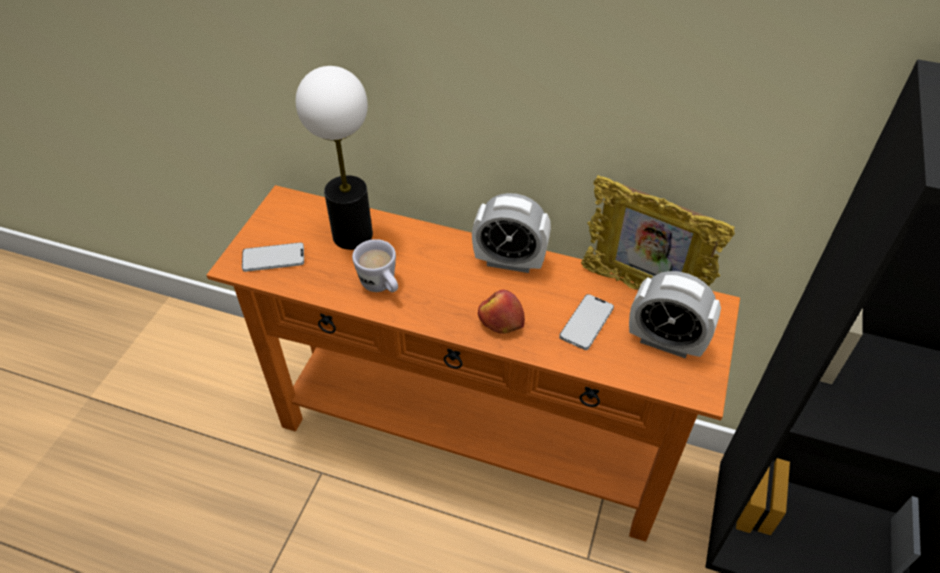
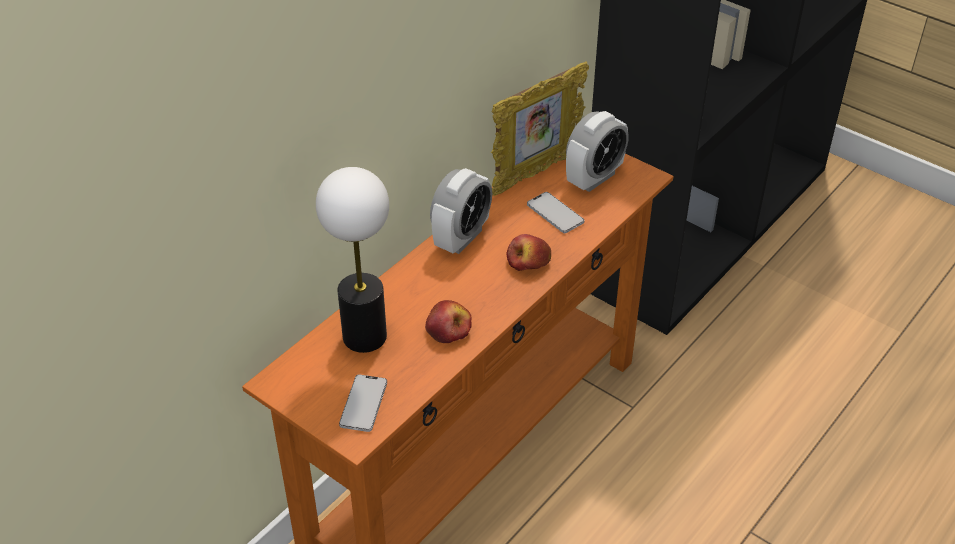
camera: 70 degrees left, 5 degrees down
white mug [352,239,398,292] -> apple [425,300,472,343]

